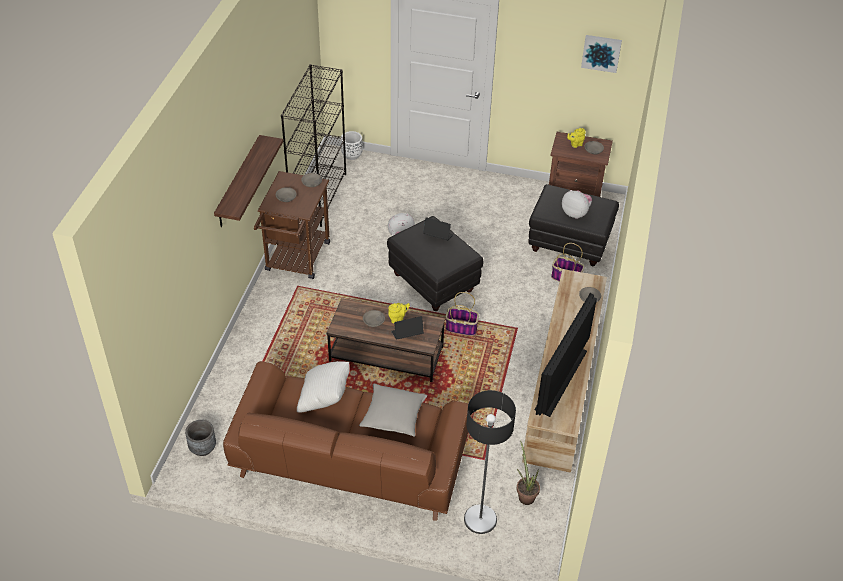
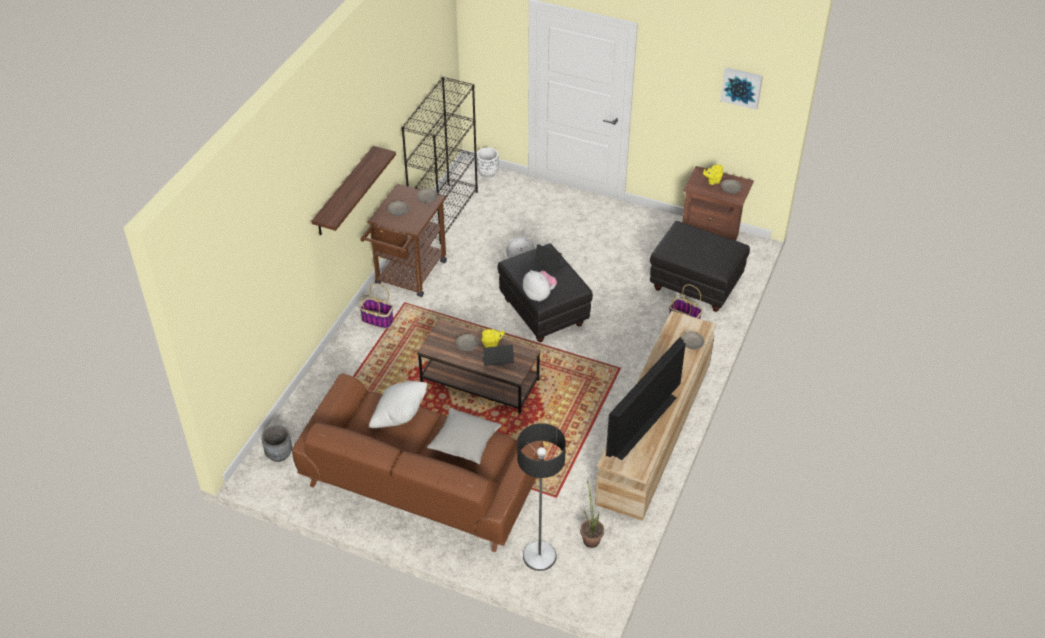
camera: 10 degrees right, 0 degrees up
basket [445,292,479,336] -> basket moved to [359,283,394,329]
plush toy [562,190,592,219] -> plush toy moved to [523,270,557,301]

